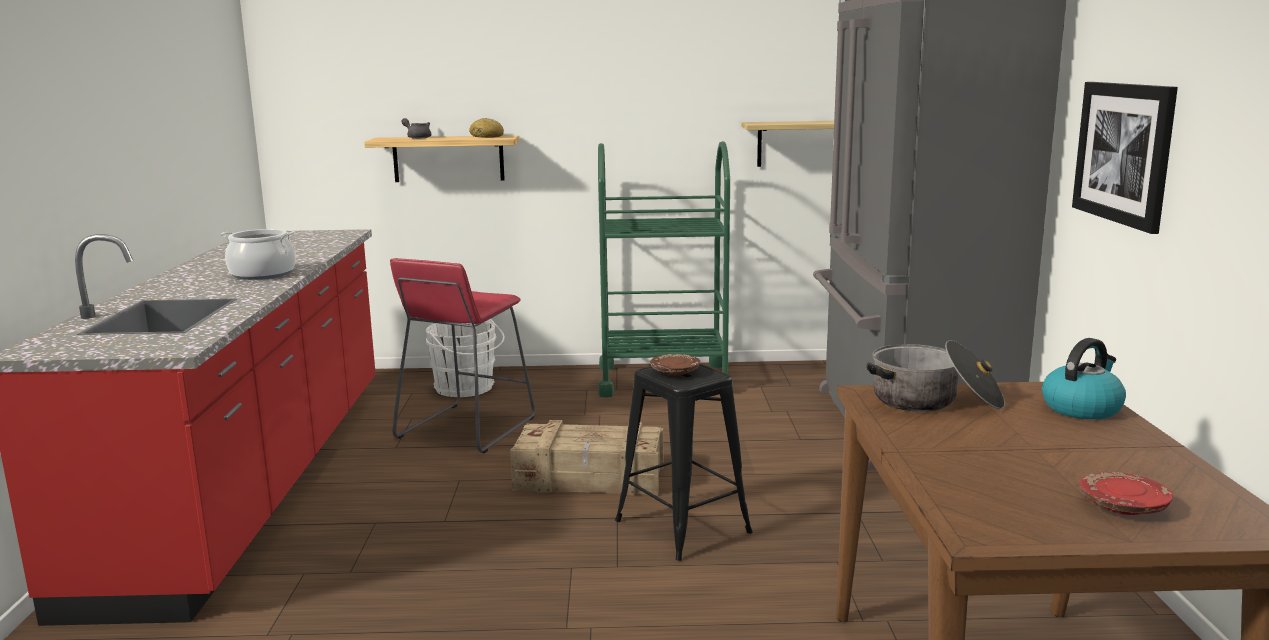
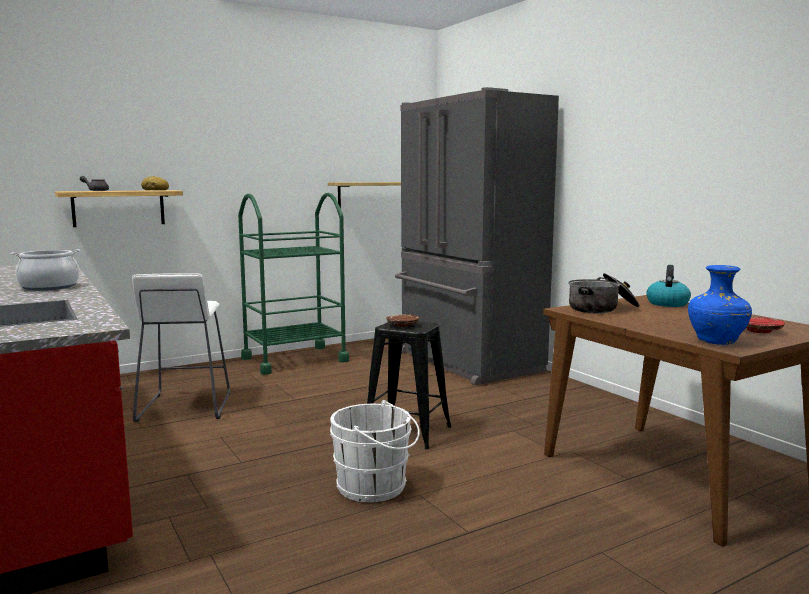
camera: 30 degrees left, 5 degrees down
red stool [390,258,535,453] -> white stool [132,273,230,422]
white bucket [426,319,505,397] -> white bucket moved to [330,400,420,502]
crate [510,420,663,495] -> none
picture [1072,82,1178,234] -> none
none -> blue vase [688,265,752,345]

